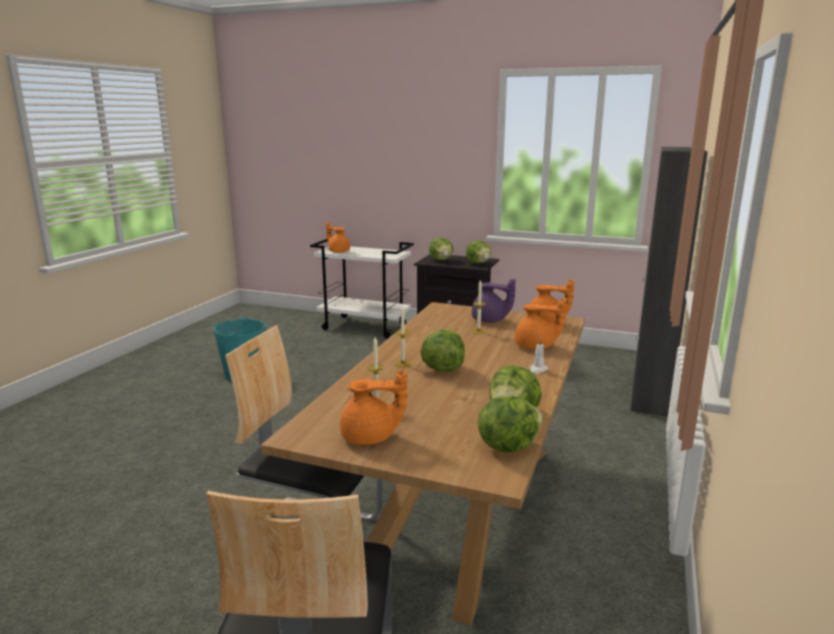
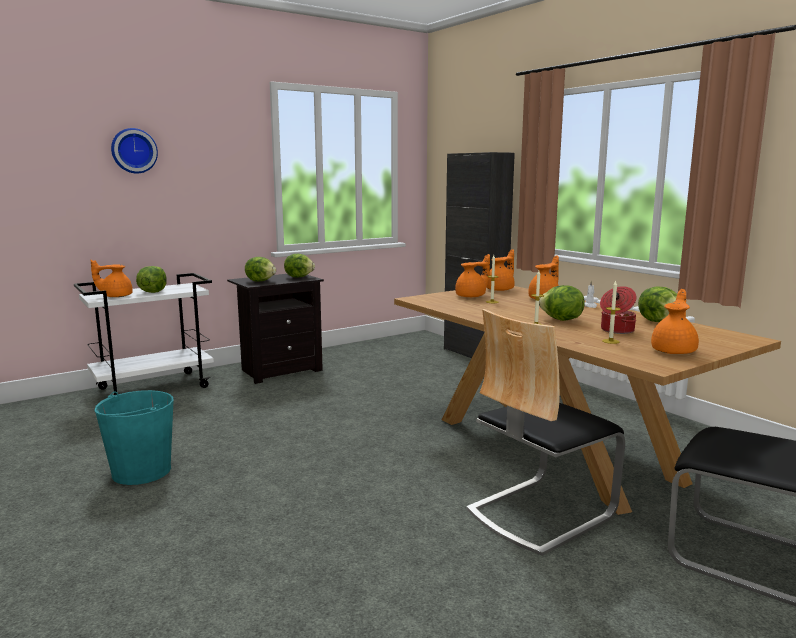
camera: 55 degrees left, 5 degrees down
purple teapot [472,279,516,323] -> orange teapot [455,254,490,297]
lettuce [478,396,543,453] -> lettuce moved to [136,266,167,293]
none -> wall clock [111,128,158,174]
none -> cooking pot [600,286,636,334]

